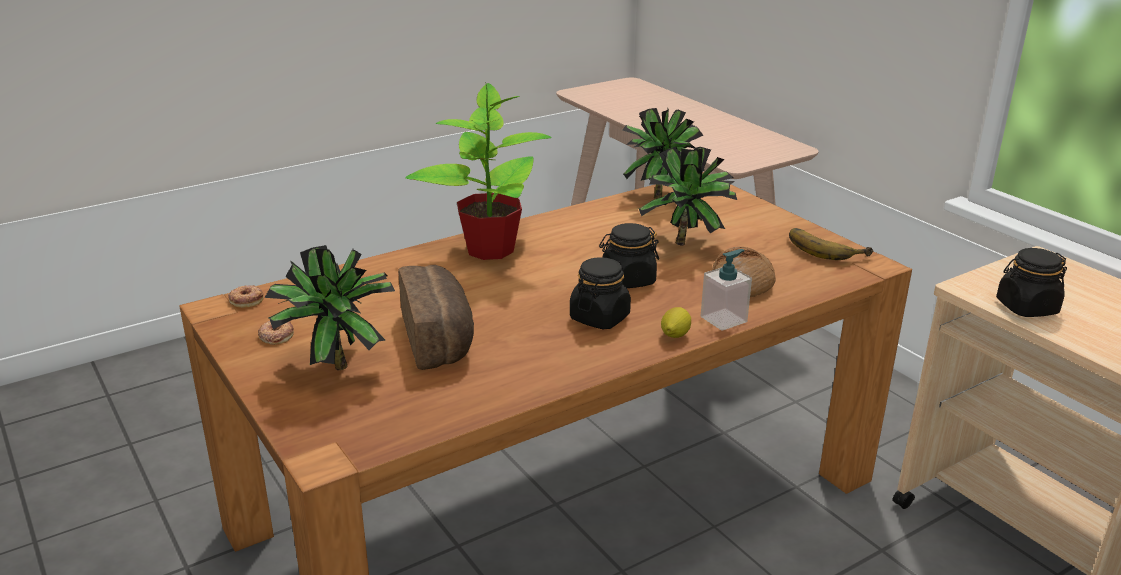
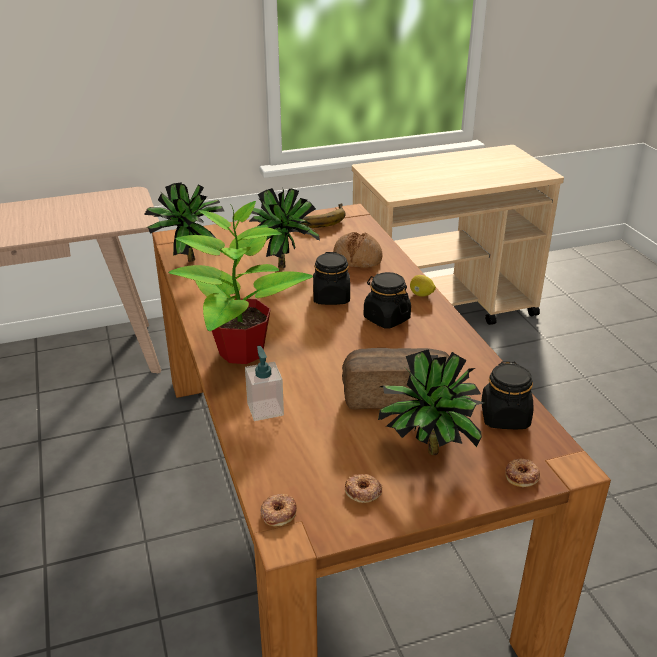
camera: 75 degrees left, 5 degrees up
soap dispenser [701,249,752,331] -> soap dispenser moved to [245,346,284,421]
black jar [996,248,1067,317] -> black jar moved to [481,361,533,429]
none -> donut [505,458,540,487]

